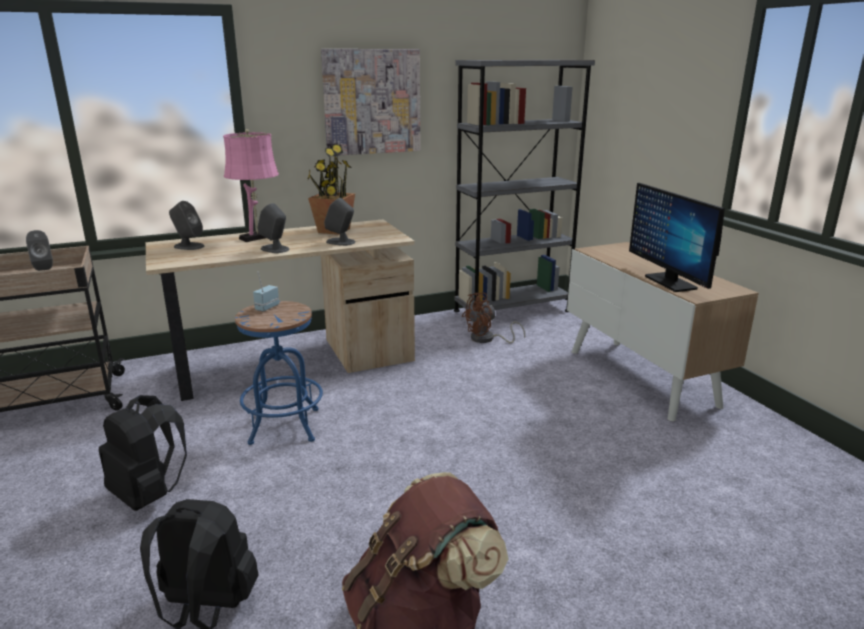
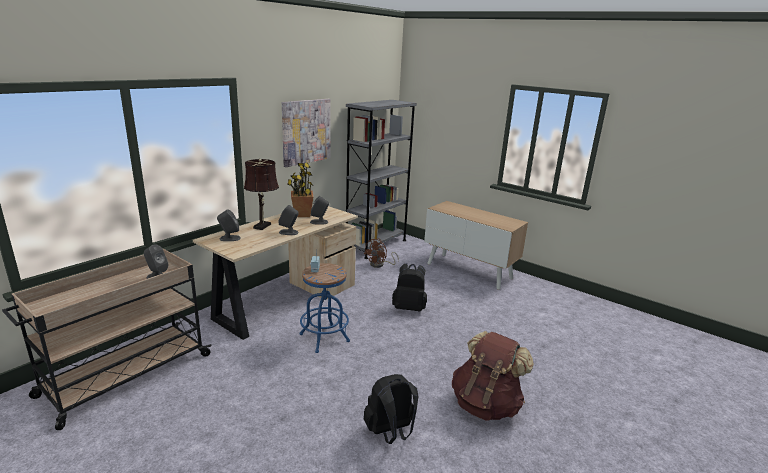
camera: 30 degrees left, 0 degrees up
black backpack [98,395,187,511] -> black backpack moved to [392,263,427,312]
pink table lamp [223,129,279,242] -> brown table lamp [244,159,279,230]
monitor [629,183,725,292] -> none

